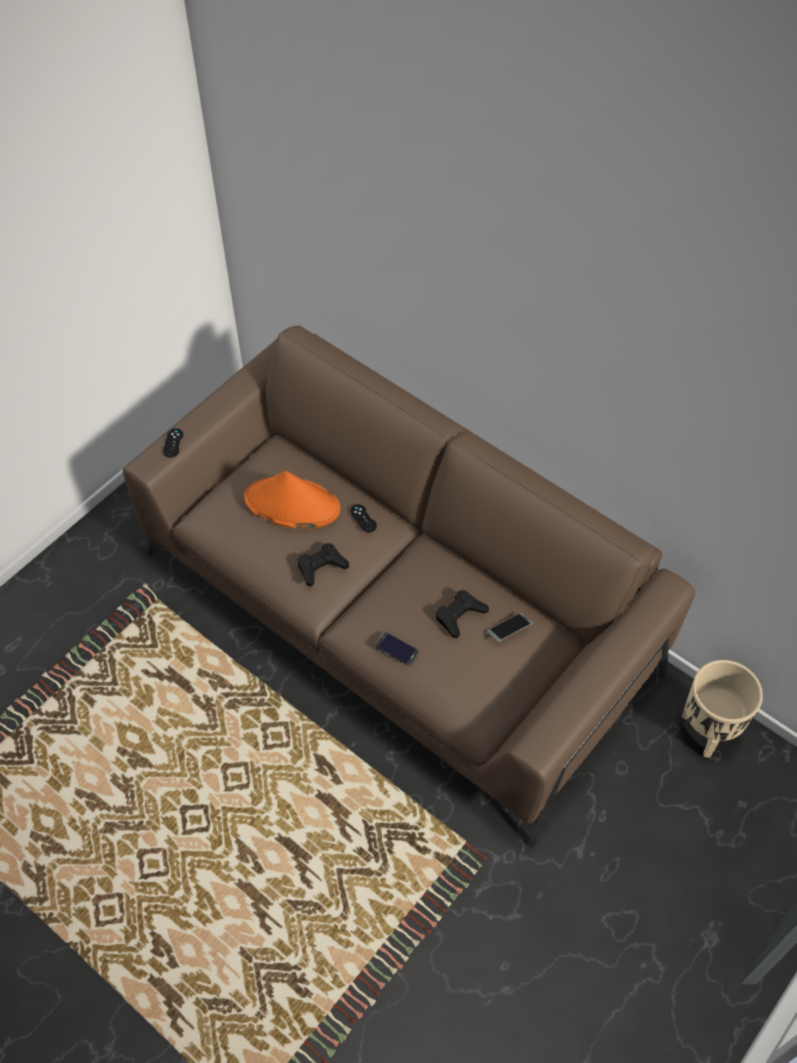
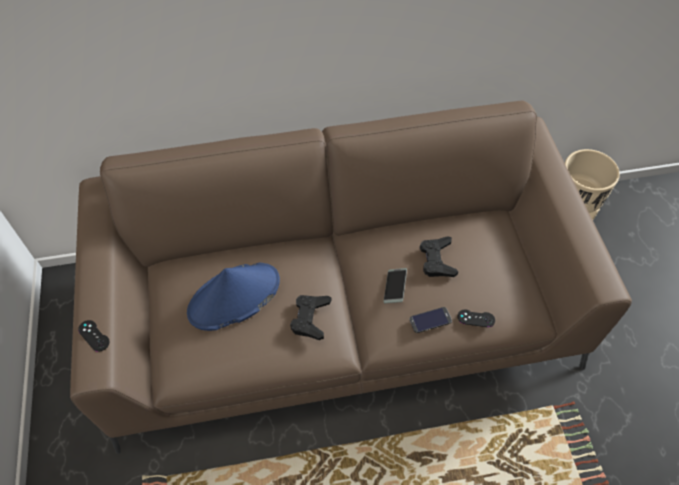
camera: 50 degrees left, 0 degrees up
orange hat [244,471,341,529] -> blue hat [187,263,280,331]
black game controller [350,504,377,533] -> black game controller moved to [457,310,495,327]
phone [487,613,533,642] -> phone moved to [383,268,407,303]

